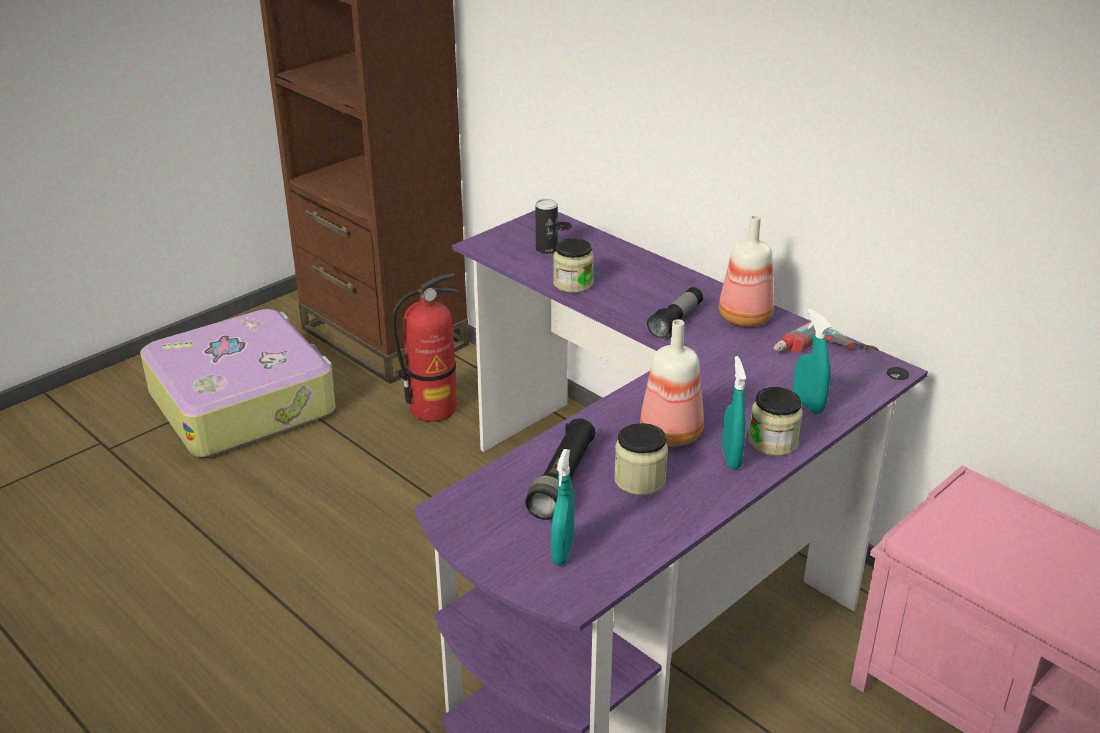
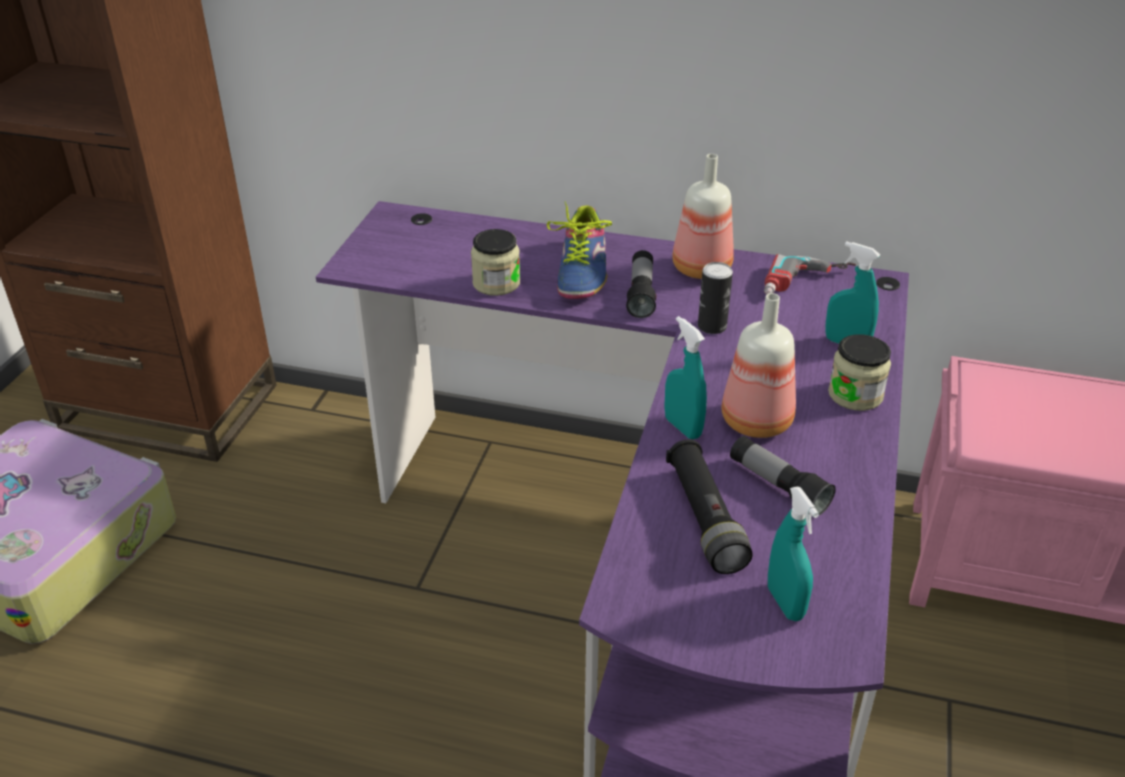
camera: 30 degrees left, 5 degrees up
fire extinguisher [392,273,459,422] -> none
can [535,199,558,254] -> can moved to [698,262,733,334]
jar [614,423,668,495] -> flashlight [730,436,836,516]
turquoise spray bottle [722,356,746,469] -> turquoise spray bottle moved to [664,316,707,439]
none -> shoe [547,202,612,299]

